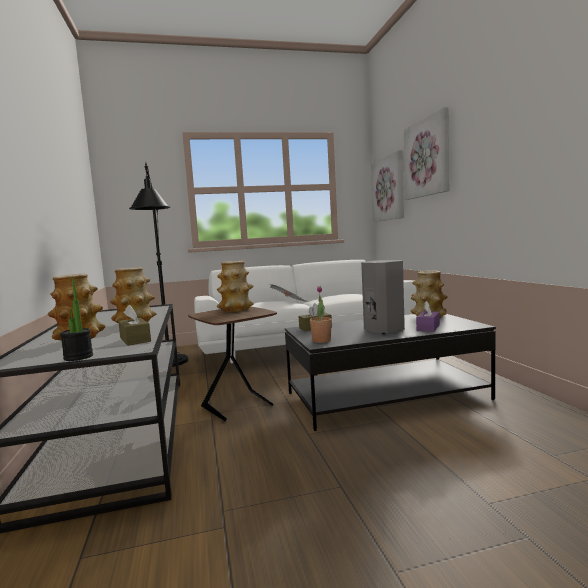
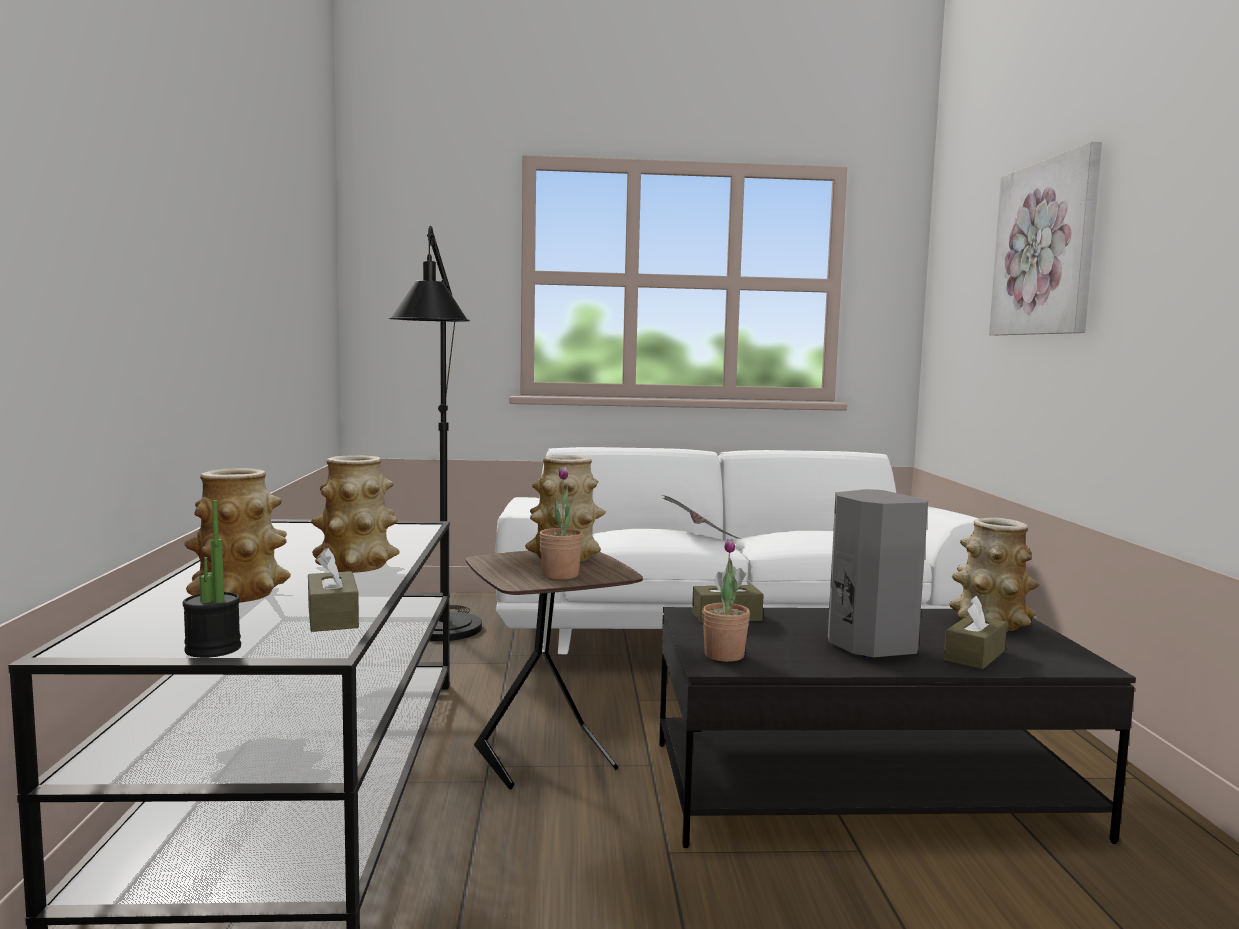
camera: 10 degrees right, 0 degrees up
picture [371,150,404,222] -> none
purple tissue box [416,301,440,332] -> brown tissue box [944,596,1007,669]
none -> potted plant [539,466,583,579]

